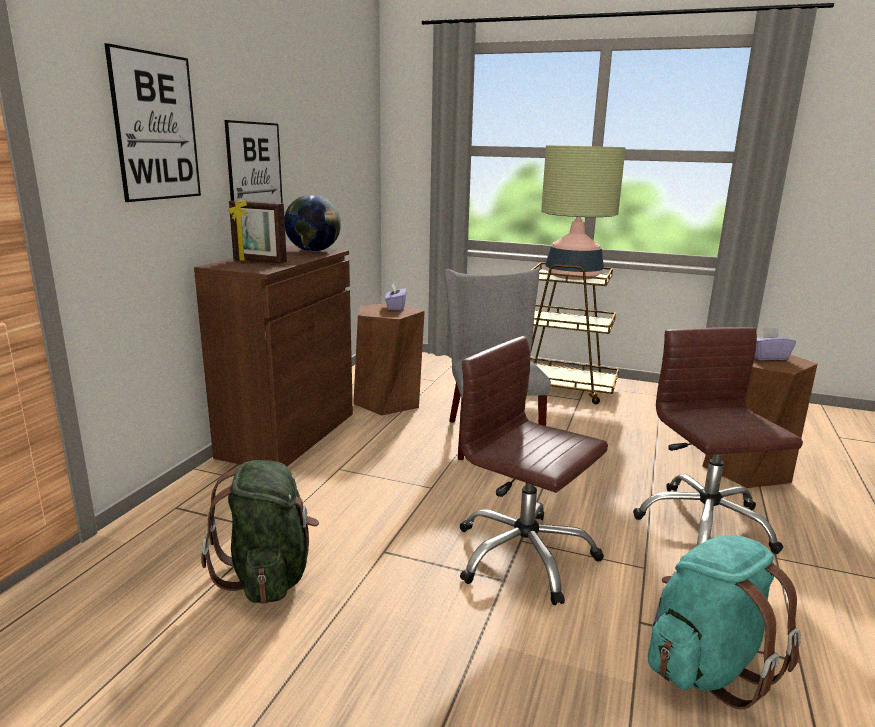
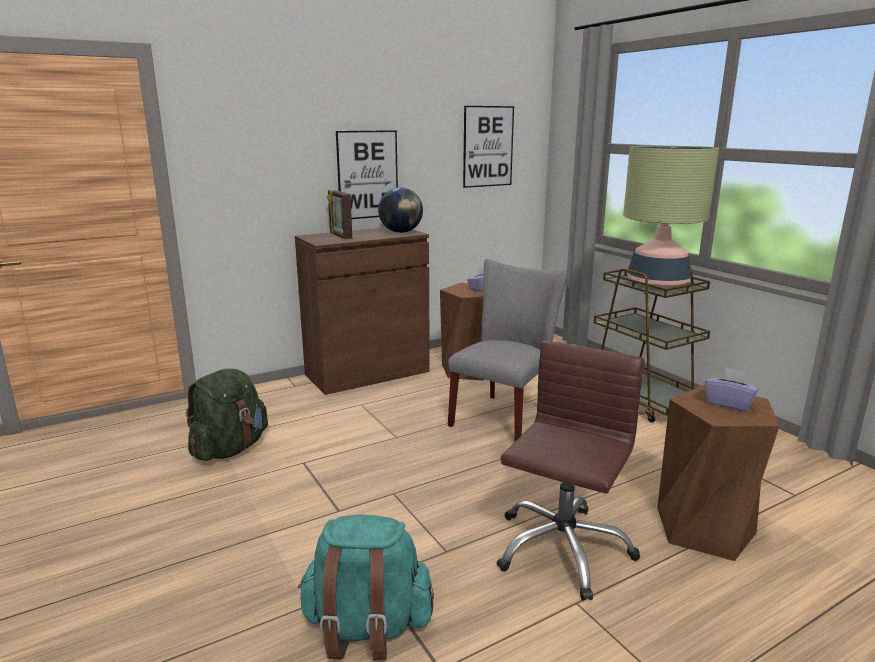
camera: 40 degrees right, 0 degrees up
picture [104,43,201,202] -> picture moved to [463,106,514,188]
brown office chair [460,336,608,605] -> none

